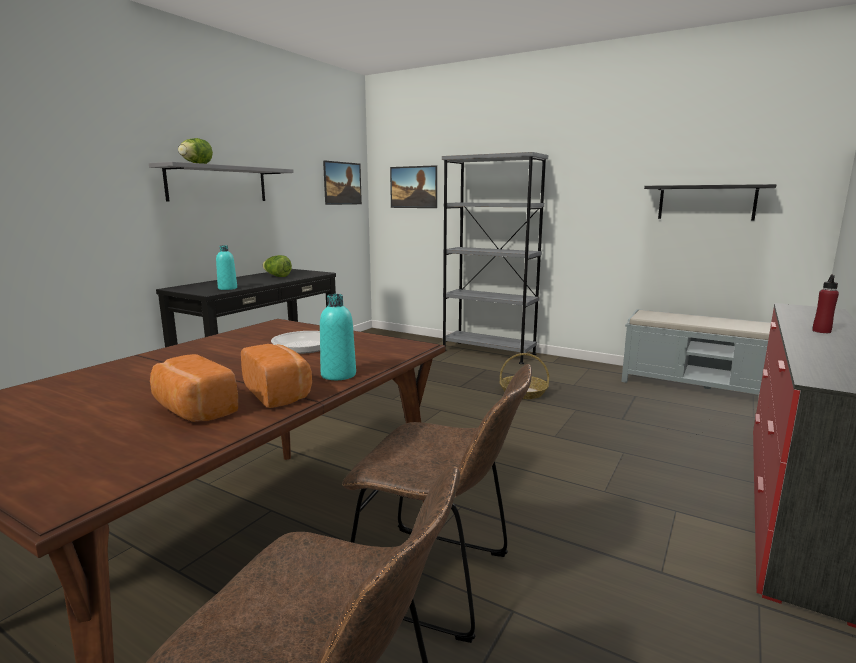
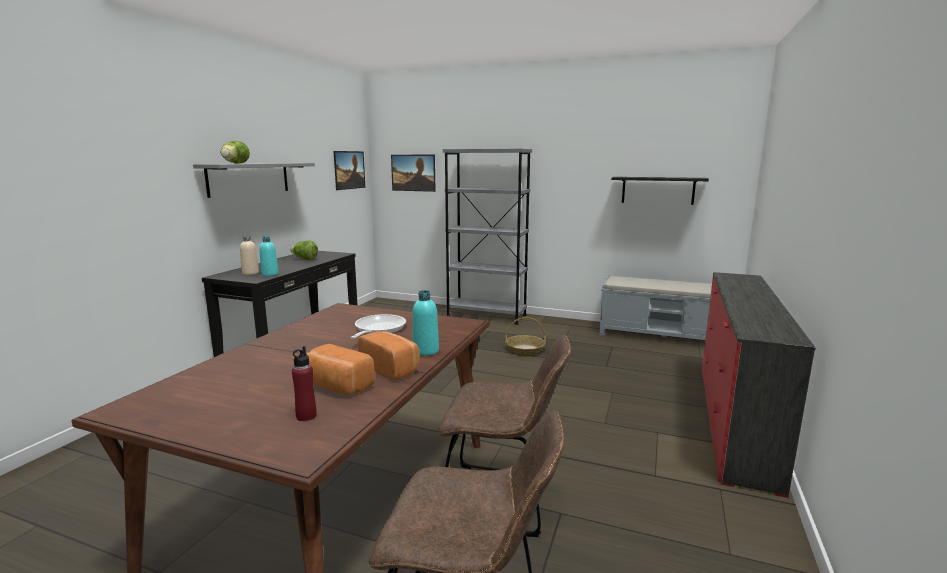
camera: 10 degrees left, 0 degrees up
red bottle [812,274,839,333] -> red bottle moved to [292,346,317,421]
none -> beige bottle [240,236,259,275]

